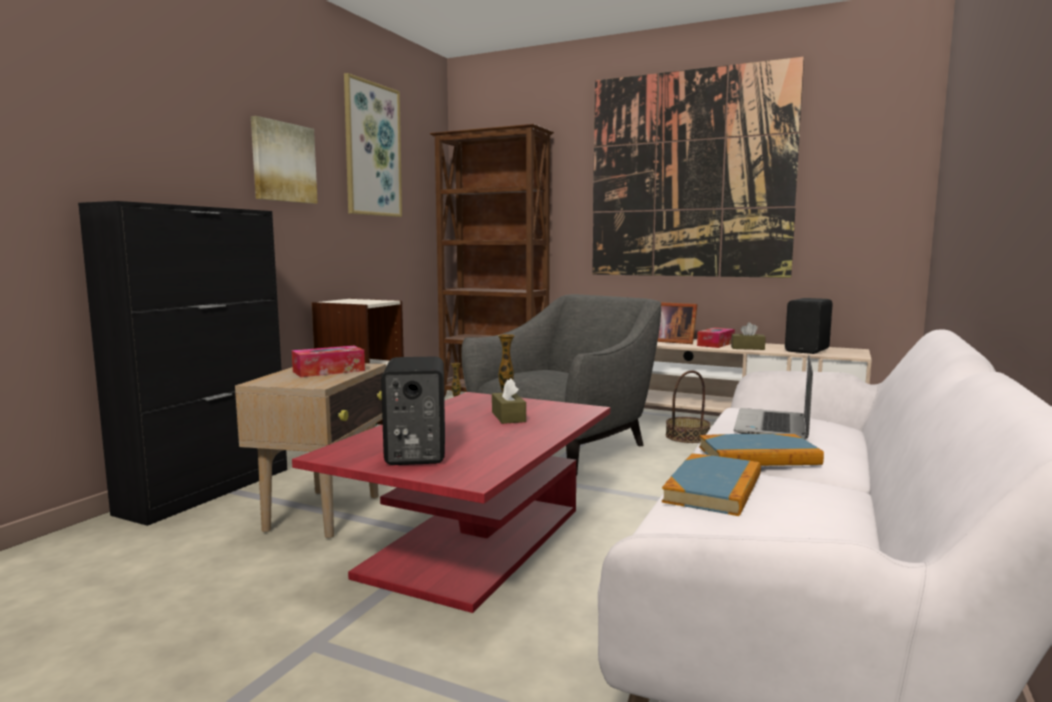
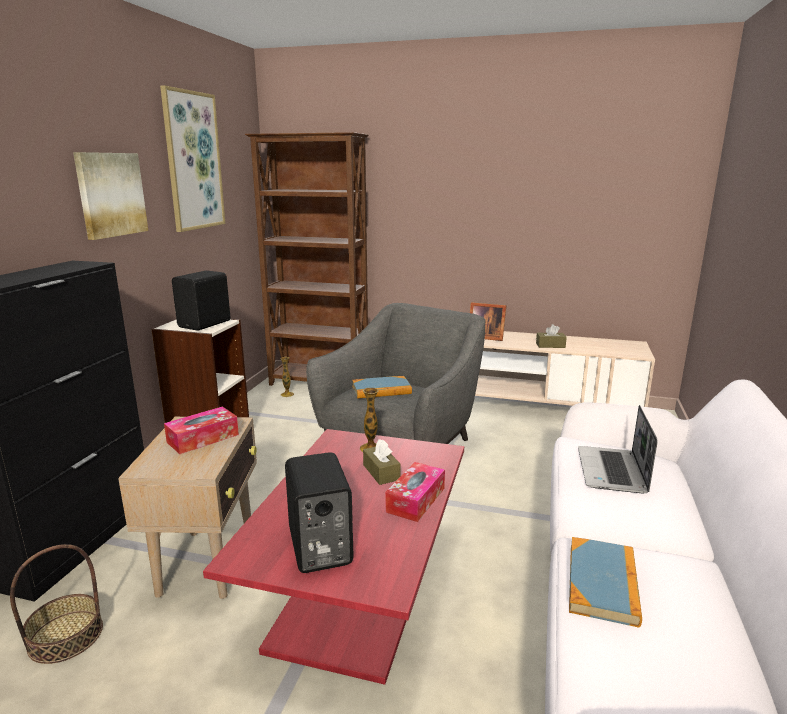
camera: 10 degrees left, 10 degrees up
picture [592,57,804,278] -> none
basket [666,371,711,443] -> basket moved to [10,544,103,664]
tissue box [697,328,735,348] -> tissue box moved to [385,462,445,522]
book [699,434,824,466] -> book moved to [352,376,412,399]
black speaker [785,298,833,354] -> black speaker moved to [172,270,230,331]

